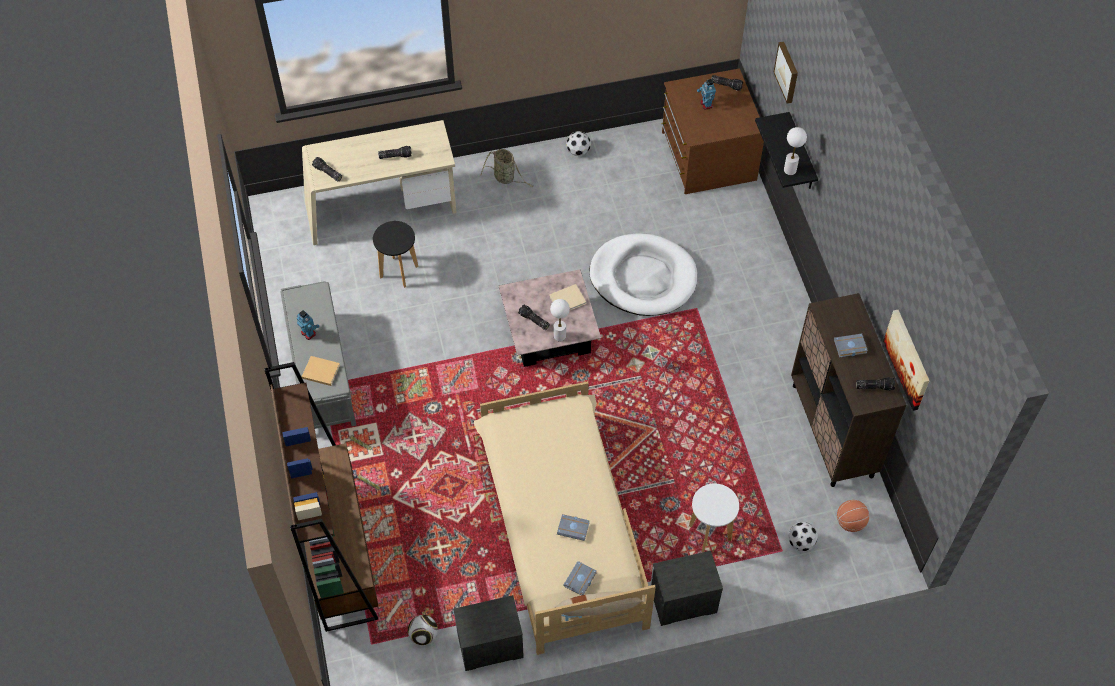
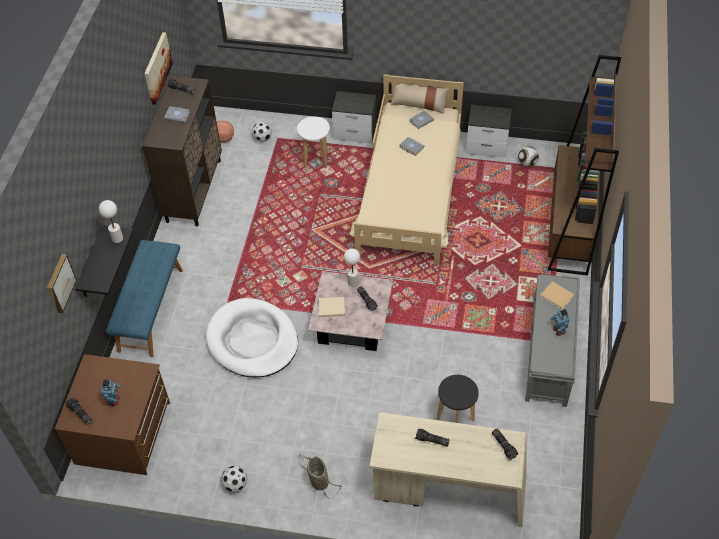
camera: 155 degrees left, 5 degrees down
none -> blue bench [106,240,183,357]

